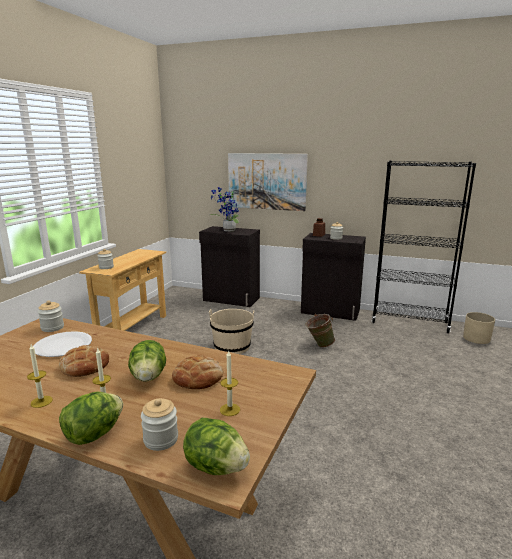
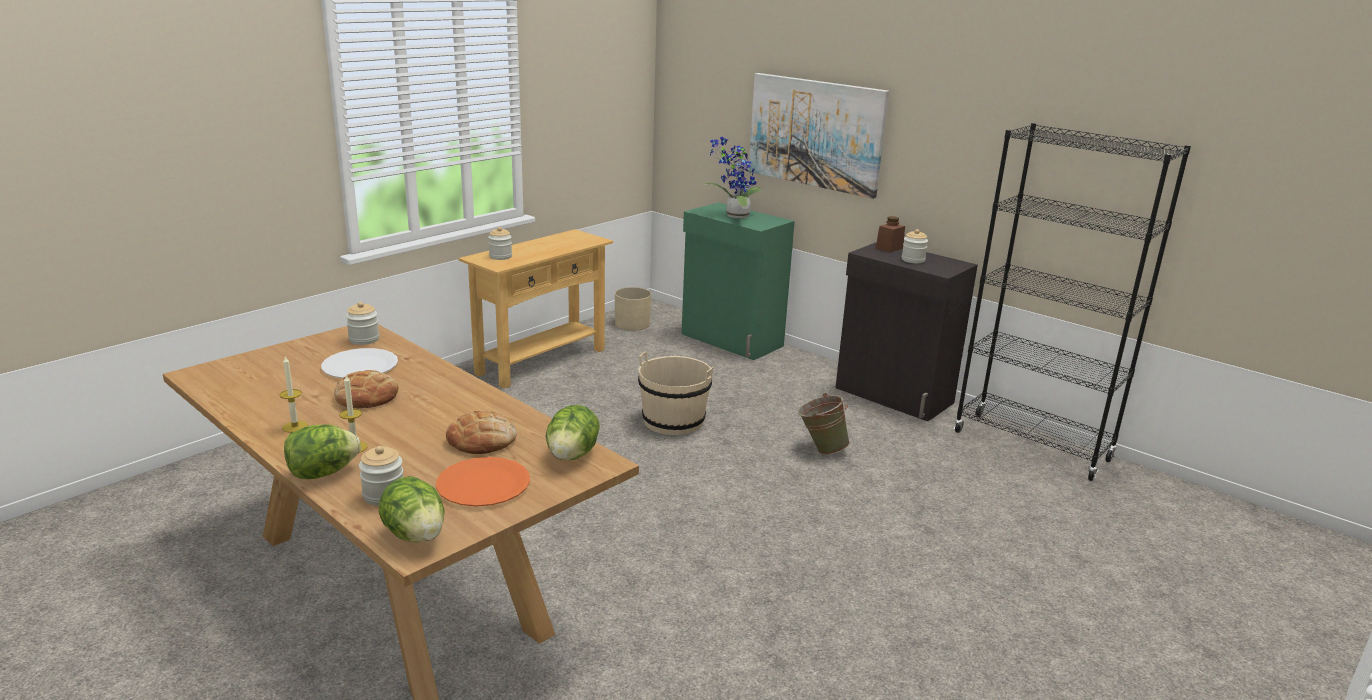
camera: 20 degrees right, 5 degrees up
lettuce [128,340,166,382] -> lettuce moved to [546,405,600,460]
black cabinet [199,226,260,307] -> green cabinet [682,202,795,360]
candle [220,351,240,416] -> orange plate [436,457,530,506]
beige planter [463,312,495,344] -> beige planter moved to [615,287,652,331]

